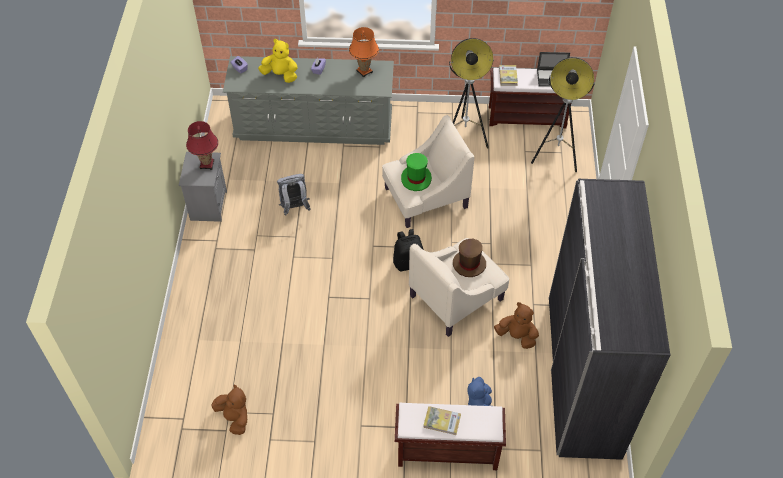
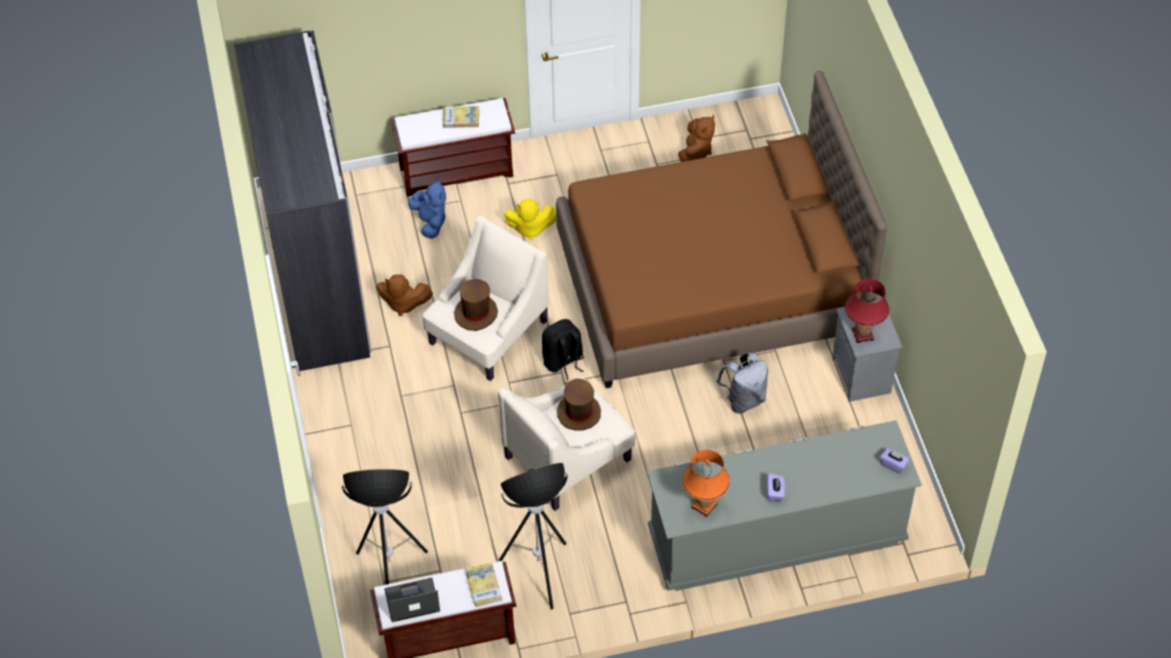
camera: 165 degrees right, 0 degrees up
brown plush toy [211,384,247,435] -> brown plush toy turned 105 degrees counterclockwise [678,115,715,162]
yellow plush toy [258,39,298,83] -> yellow plush toy moved to [504,199,556,240]
green hat [401,153,432,191] -> brown hat [557,378,601,431]
none -> brown bed [556,70,887,388]

